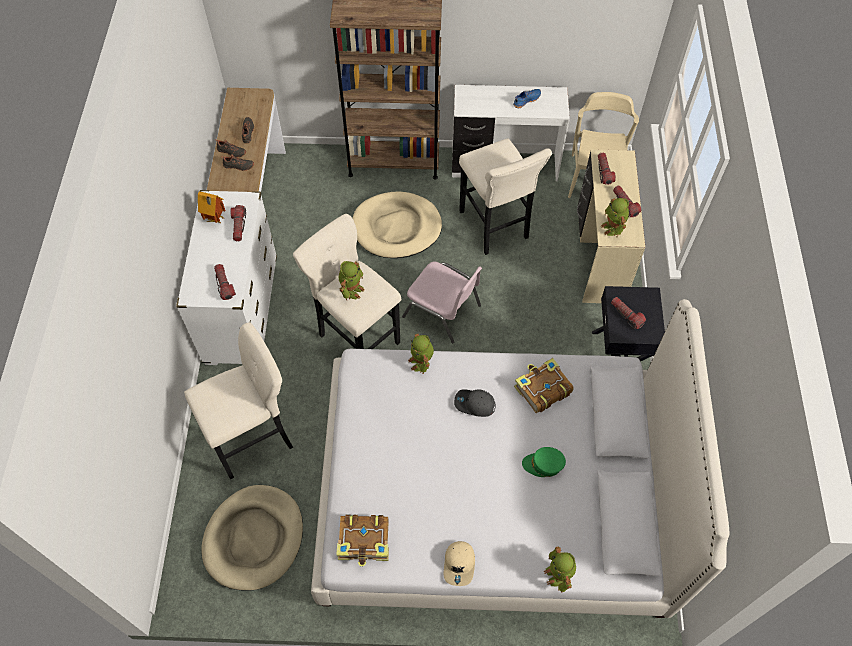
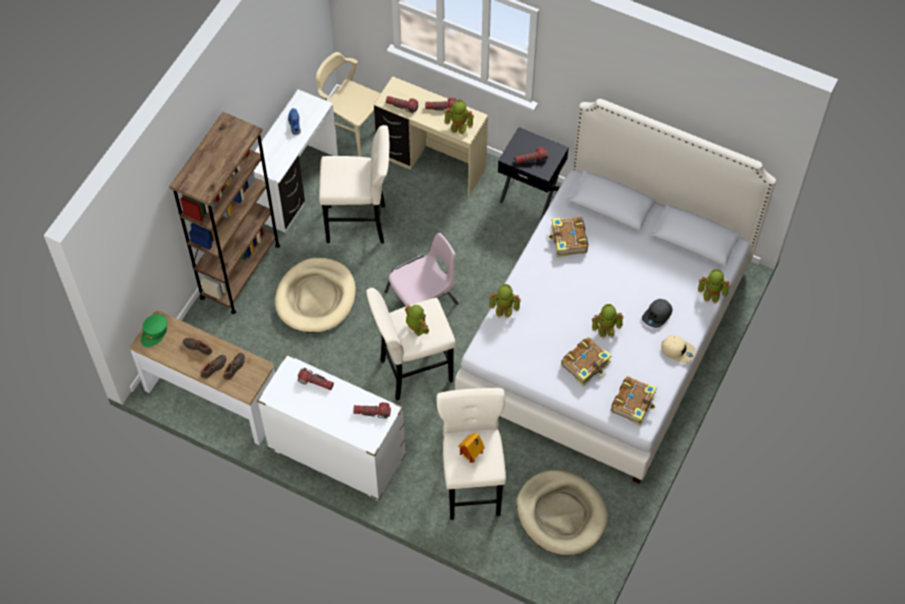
camera: 65 degrees left, 0 degrees up
toy house [198,191,225,224] -> toy house moved to [458,433,485,463]
grey cap [454,389,496,417] -> grey cap moved to [642,299,672,328]
green cap [522,447,566,477] -> green cap moved to [141,314,167,347]
none -> book [561,337,612,386]
none -> toy robot [592,304,623,339]

